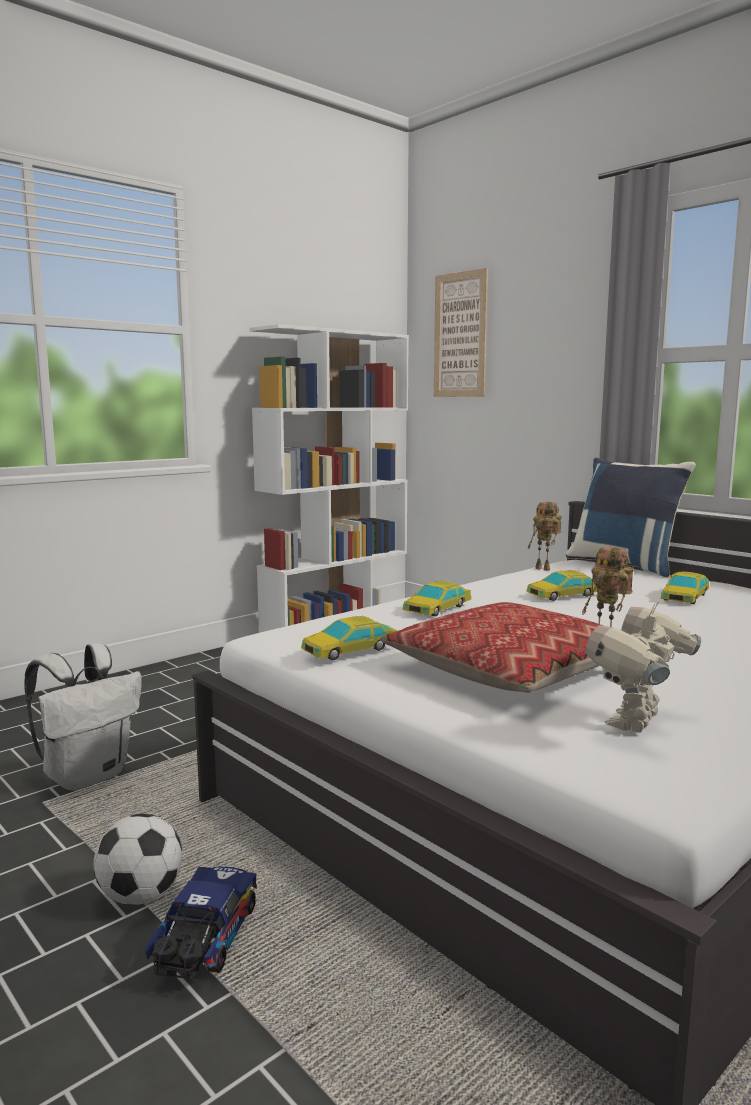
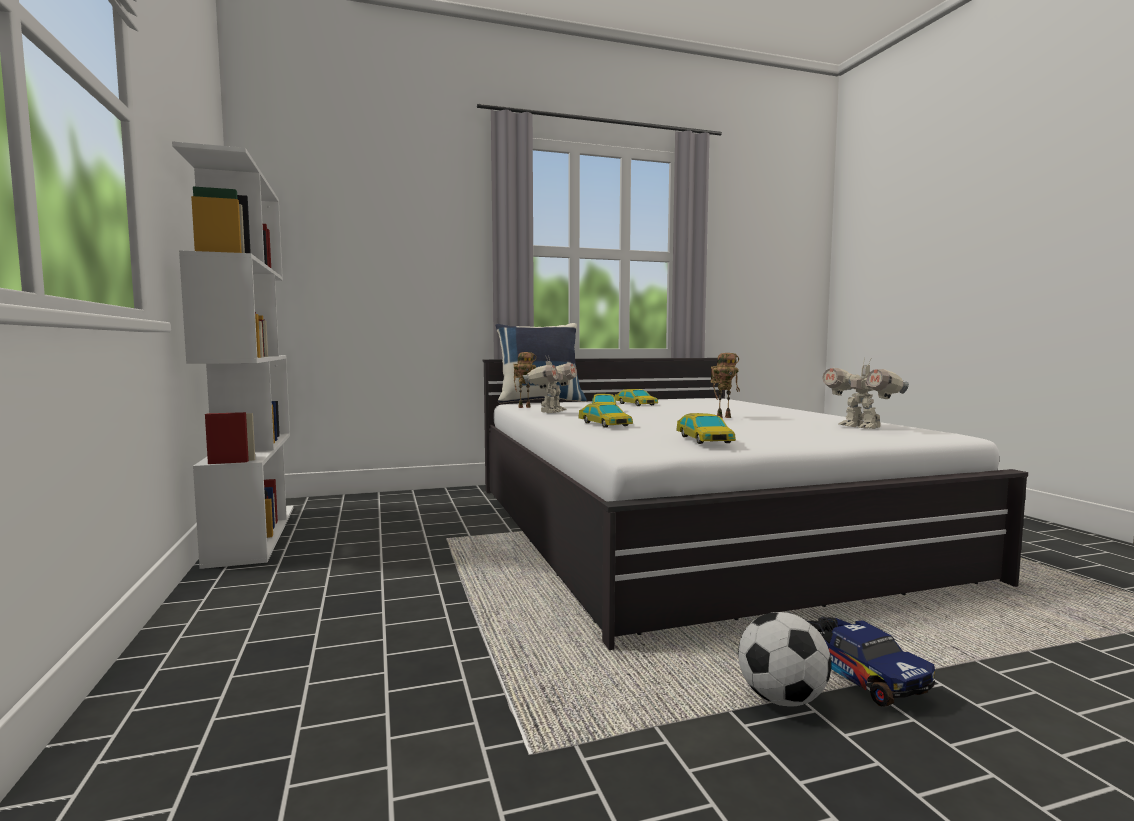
camera: 65 degrees left, 5 degrees down
white backpack [24,643,142,791] -> none
toy truck [145,866,257,979] -> toy truck turned 150 degrees counterclockwise [808,617,935,707]
pillow [380,602,604,693] -> none
picture [434,268,488,397] -> none
none -> toy robot [523,355,577,413]

